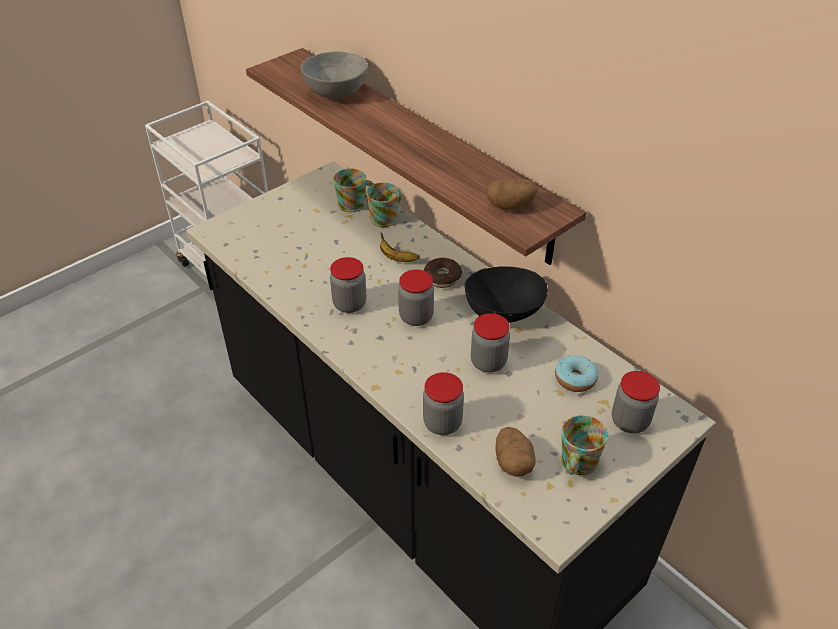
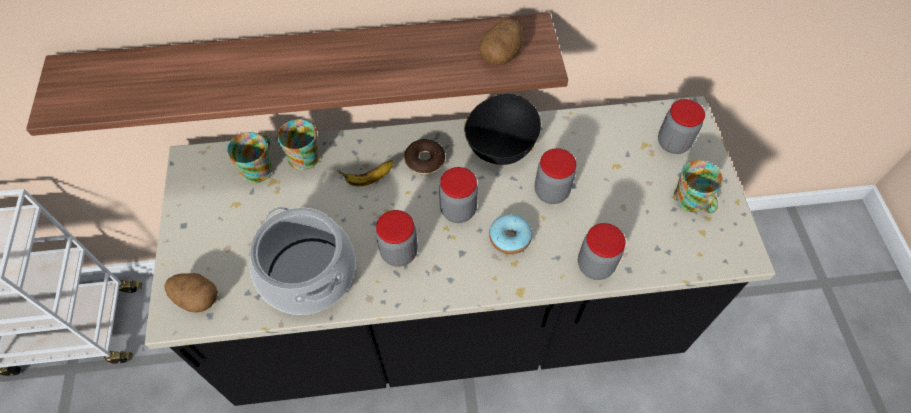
camera: 55 degrees left, 15 degrees up
grey bowl [301,52,368,99] -> none
potato [495,427,536,477] -> potato moved to [164,273,218,312]
donut [555,355,599,392] -> donut moved to [489,214,532,254]
none -> cooking pot [250,207,356,315]

